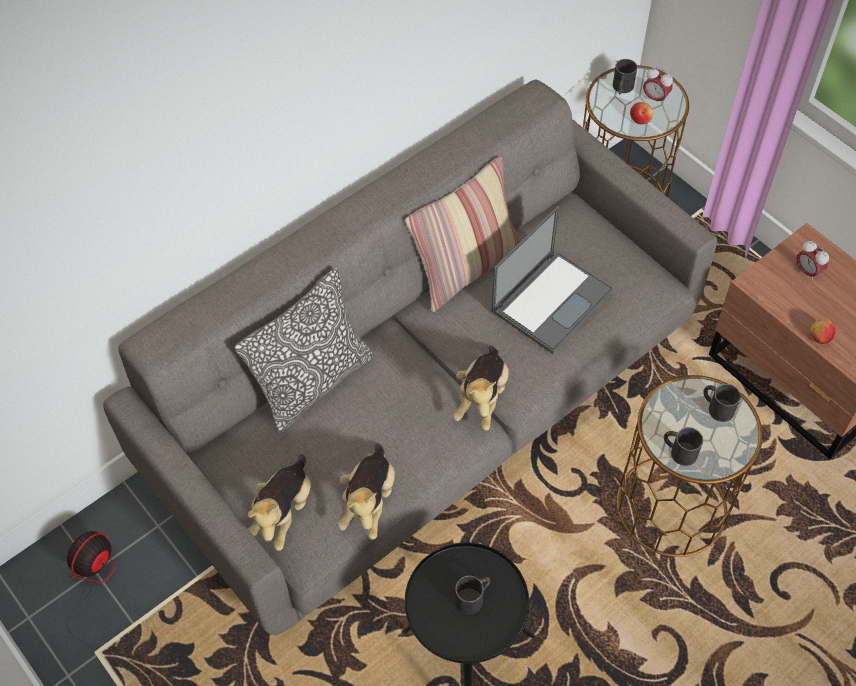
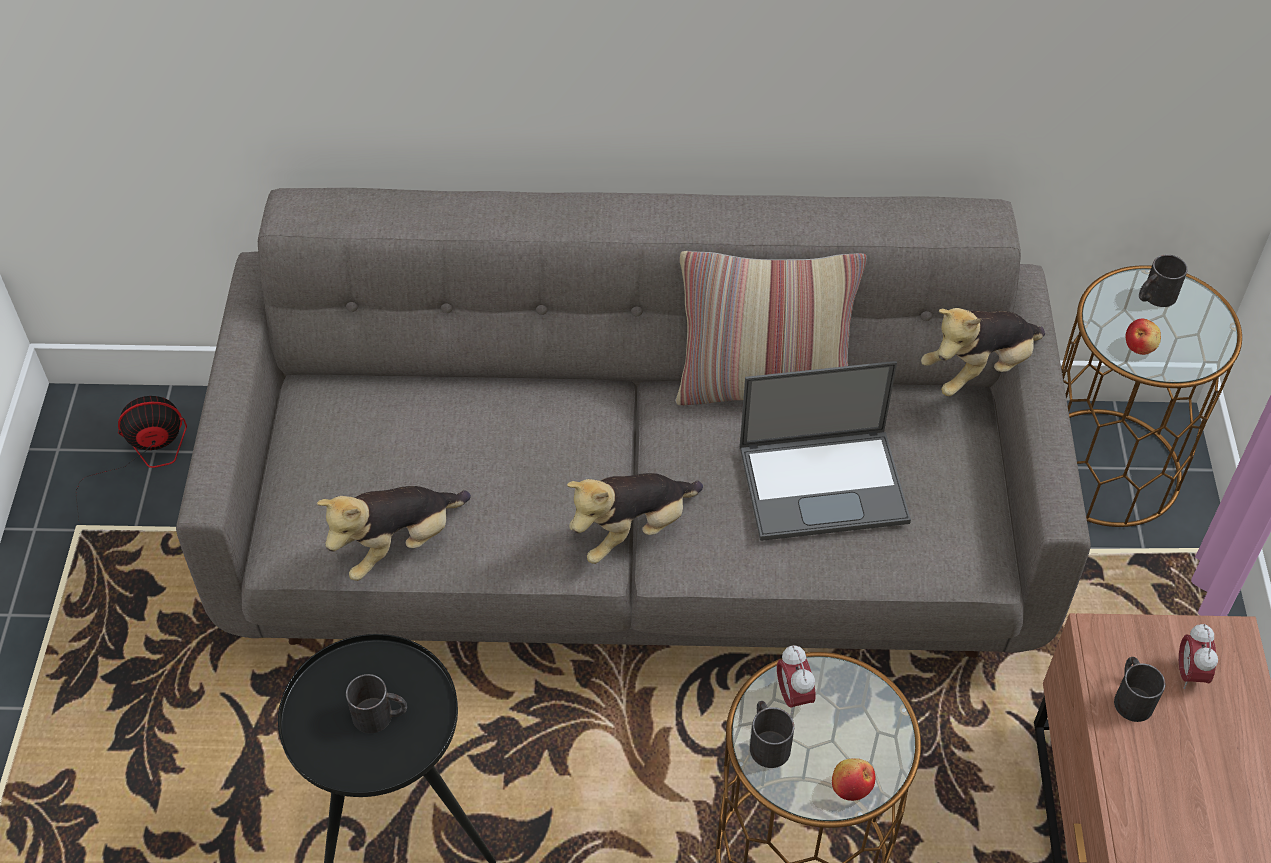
camera: 40 degrees right, 5 degrees down
pillow [234,268,373,435] -> none
plush toy [248,454,311,551] -> plush toy moved to [921,308,1045,396]
alarm clock [643,68,673,105] -> alarm clock moved to [777,645,816,714]
black mug [703,384,741,422] -> black mug moved to [1114,657,1165,722]
apple [810,318,836,344] -> apple moved to [832,758,875,801]

